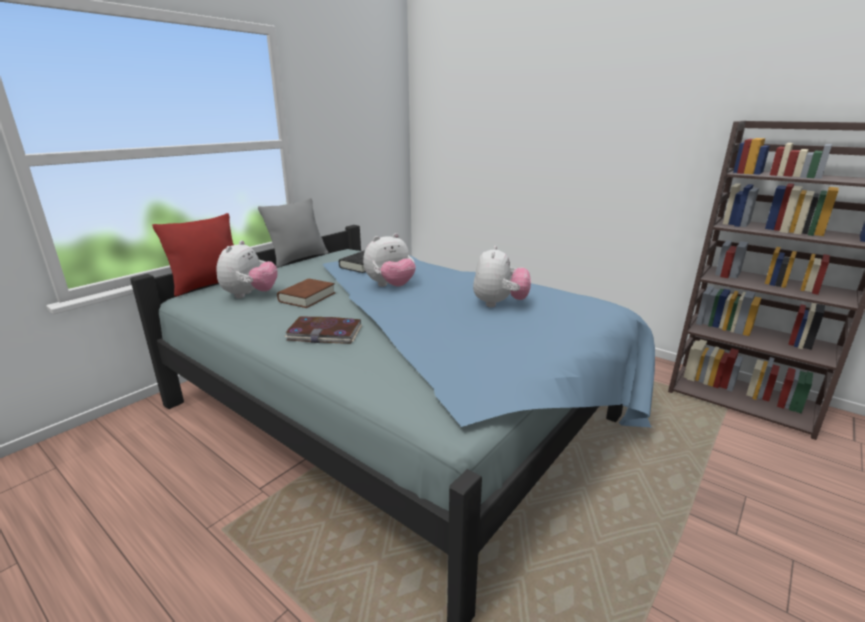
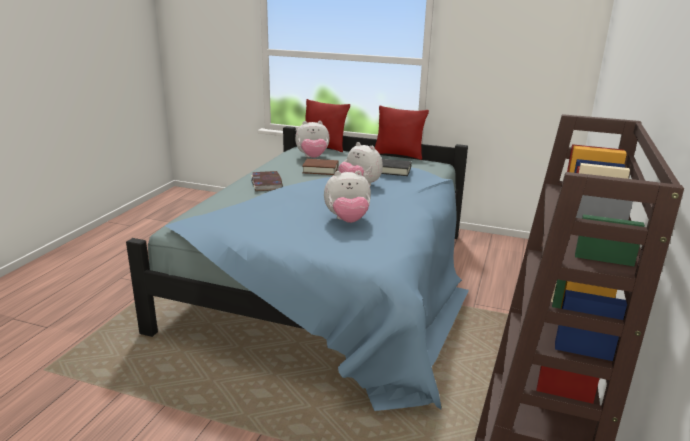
camera: 70 degrees right, 0 degrees up
grey pillow [258,198,328,268] -> red pillow [375,106,429,160]

